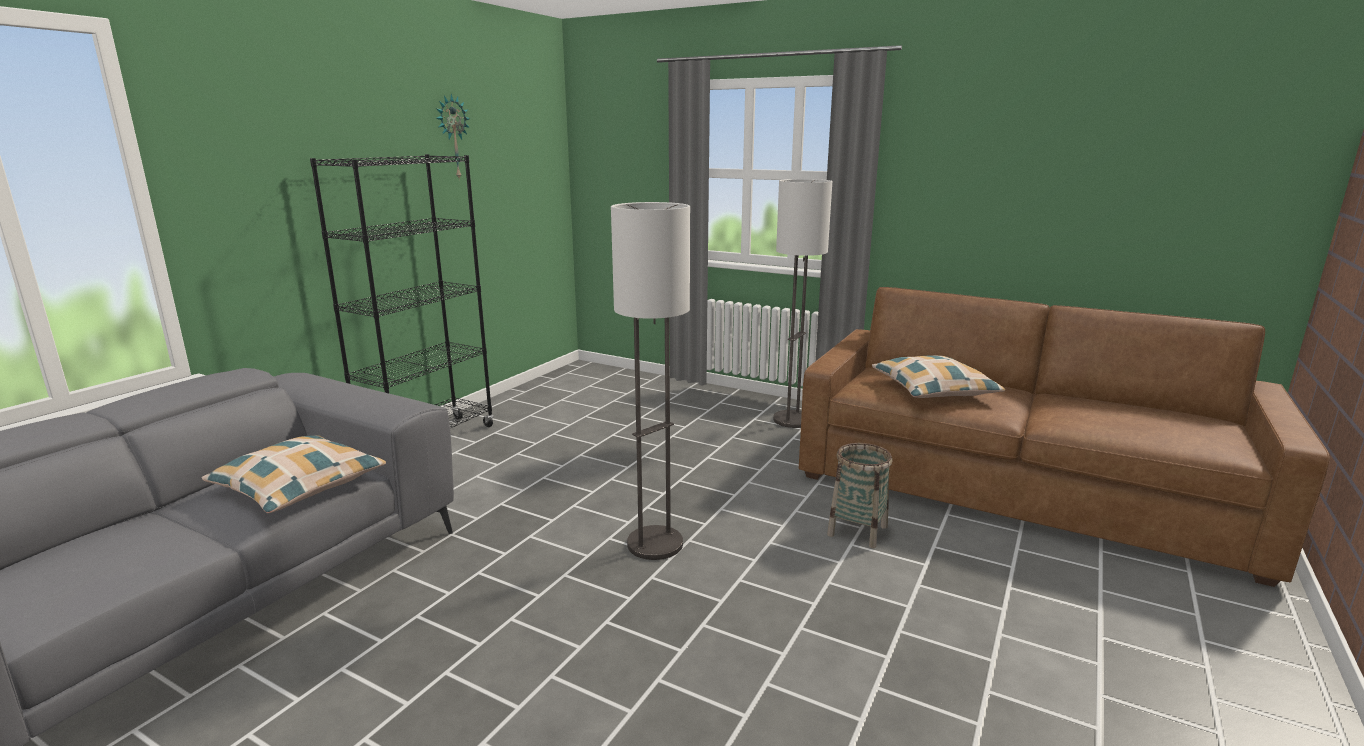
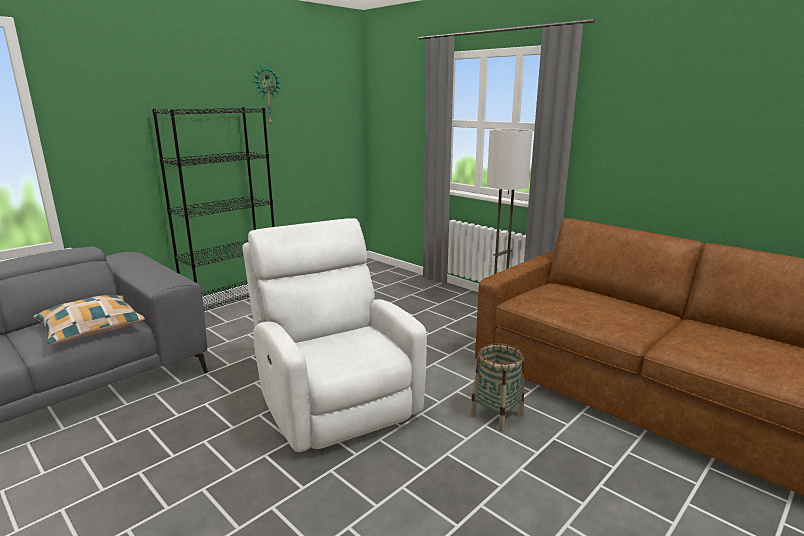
camera: 15 degrees right, 0 degrees up
floor lamp [611,202,690,560] -> white armchair [242,218,427,452]
pillow [872,355,1005,398] -> none

